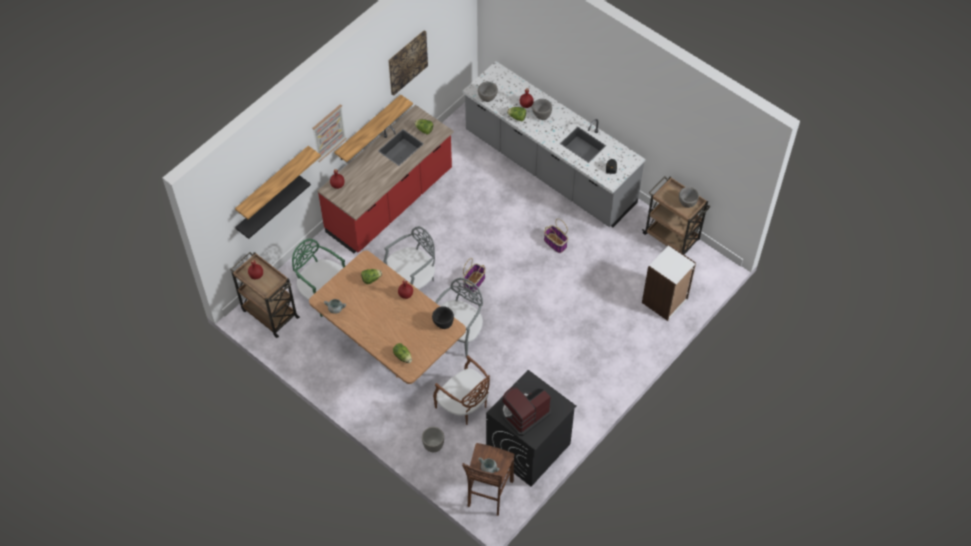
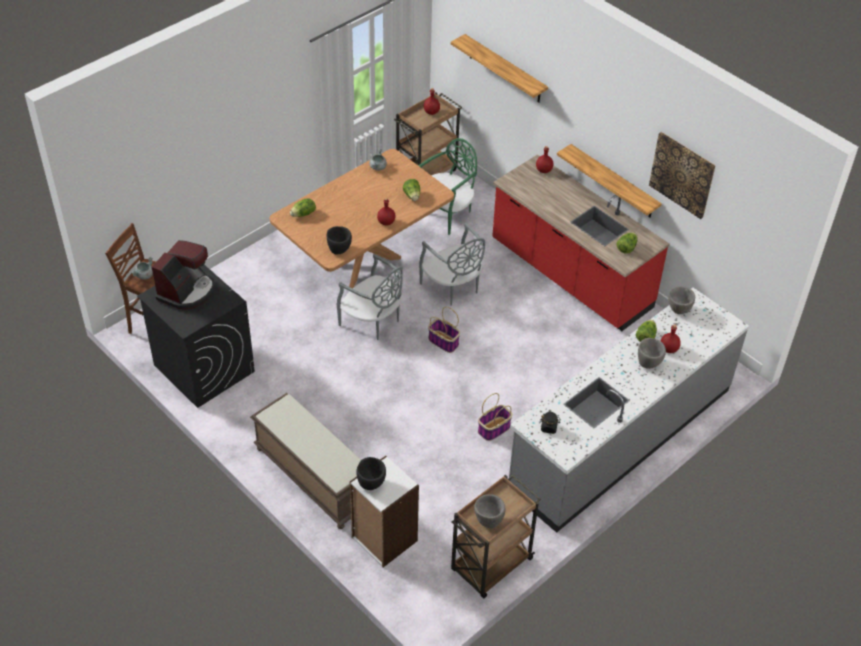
camera: 95 degrees right, 10 degrees down
black shelf [235,175,311,239] -> none
picture [312,104,346,162] -> none
planter [422,427,444,452] -> none
brown chair [433,355,490,425] -> none
coffee machine [500,387,551,436] -> coffee machine turned 60 degrees clockwise [152,240,215,309]
none -> brown bench [250,393,361,529]
none -> black bowl [356,457,386,490]

